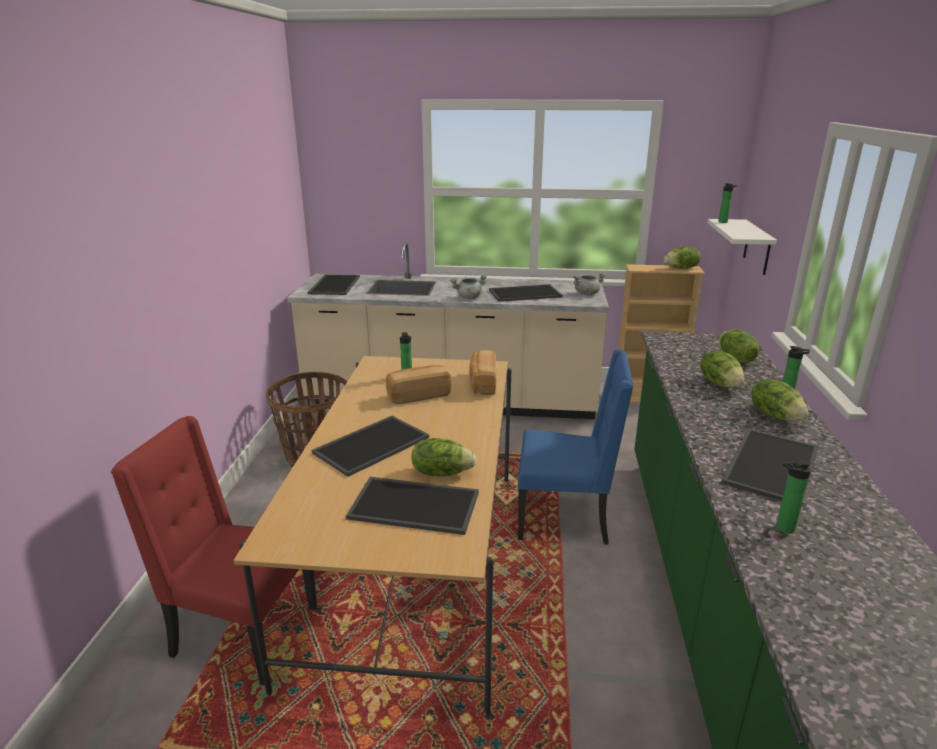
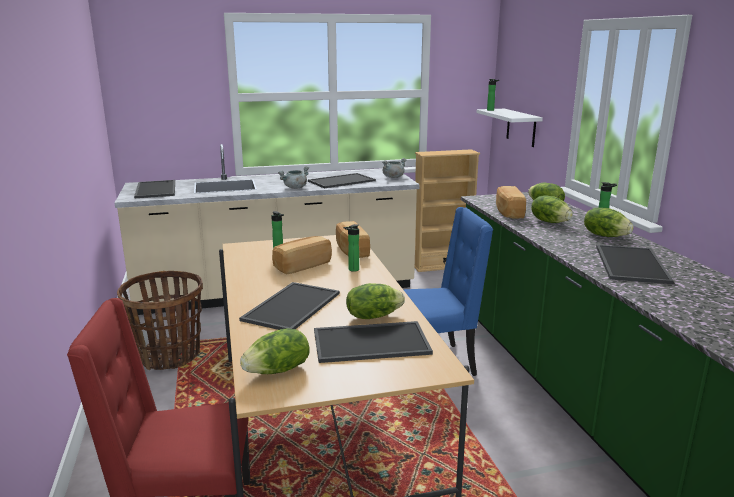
camera: 20 degrees left, 5 degrees down
lettuce [664,246,701,269] -> lettuce moved to [240,328,310,374]
bottle [776,460,811,533] -> bottle moved to [344,224,359,272]
none -> bread [496,186,526,219]

